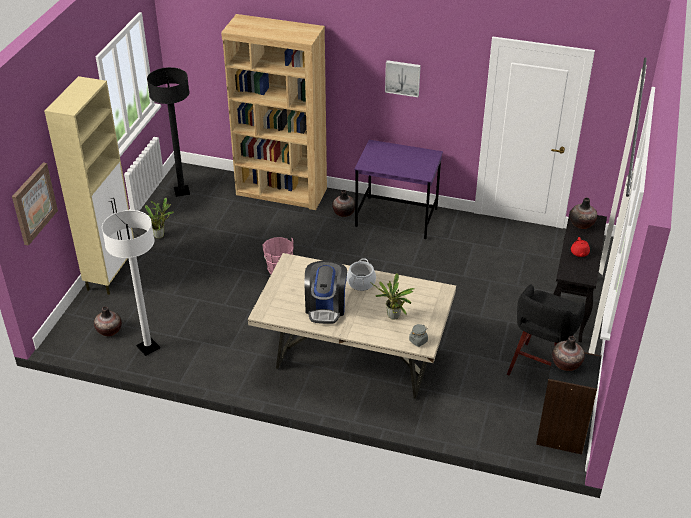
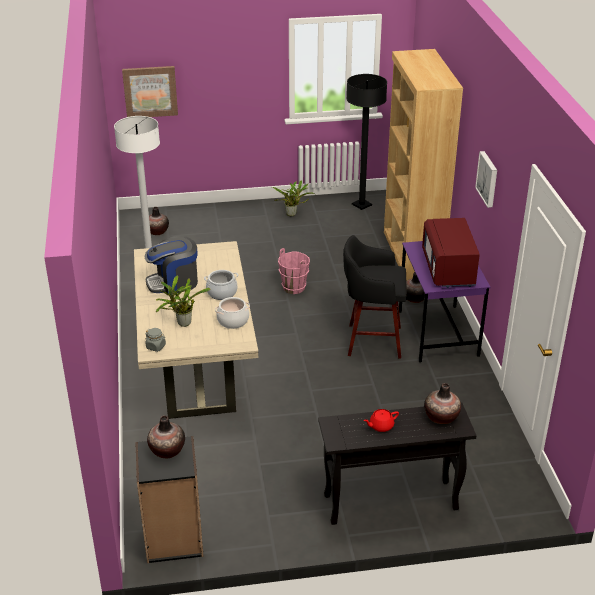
camera: 65 degrees right, 5 degrees down
beige cabinet [44,76,134,295] -> none
black stool [507,284,585,375] -> black stool moved to [343,235,407,359]
none -> cooking pot [215,297,250,329]
none -> red microwave [422,218,480,288]

